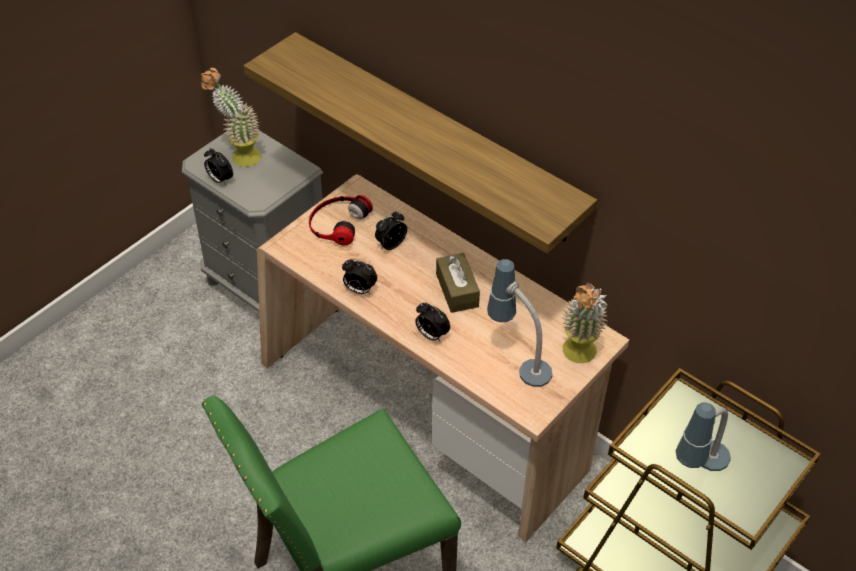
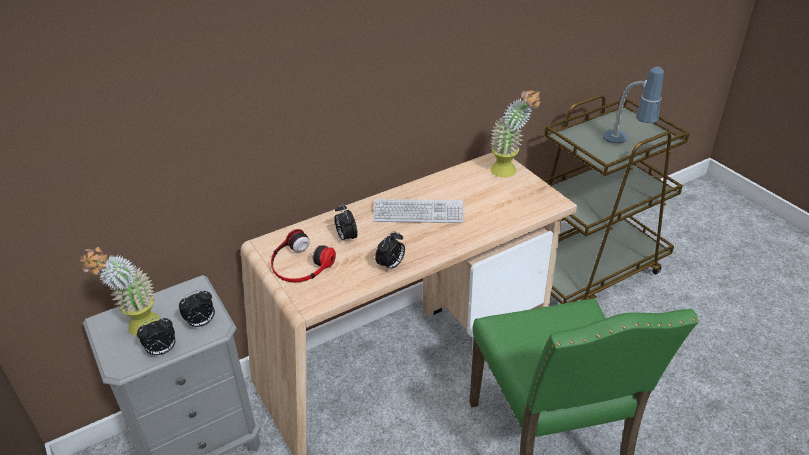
camera: 70 degrees left, 10 degrees down
shelf [244,32,597,254] -> none
alarm clock [415,303,450,341] -> alarm clock moved to [179,290,215,328]
brown tissue box [436,253,480,313] -> keyboard [373,199,463,223]
table lamp [487,259,552,387] -> none

